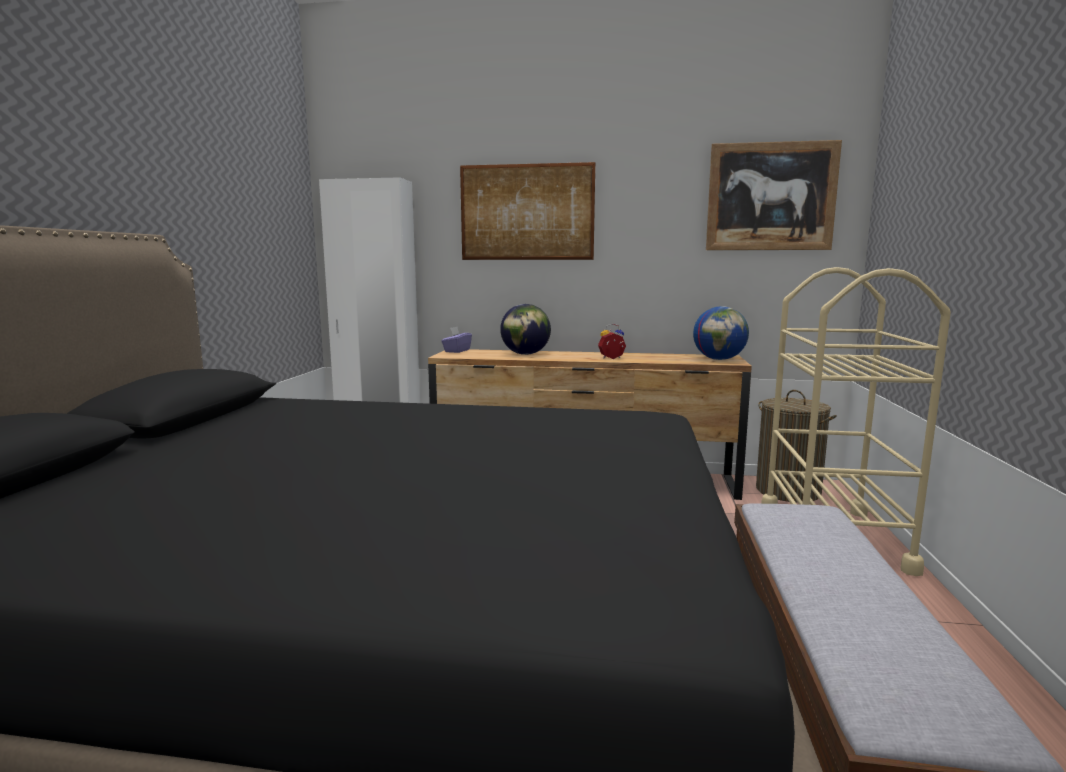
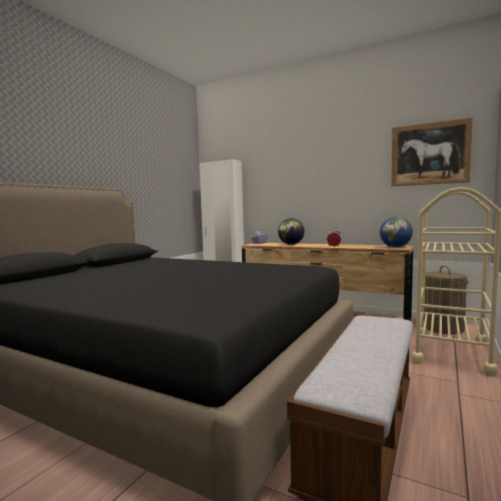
camera: 20 degrees right, 5 degrees down
picture [460,162,596,260] -> none

